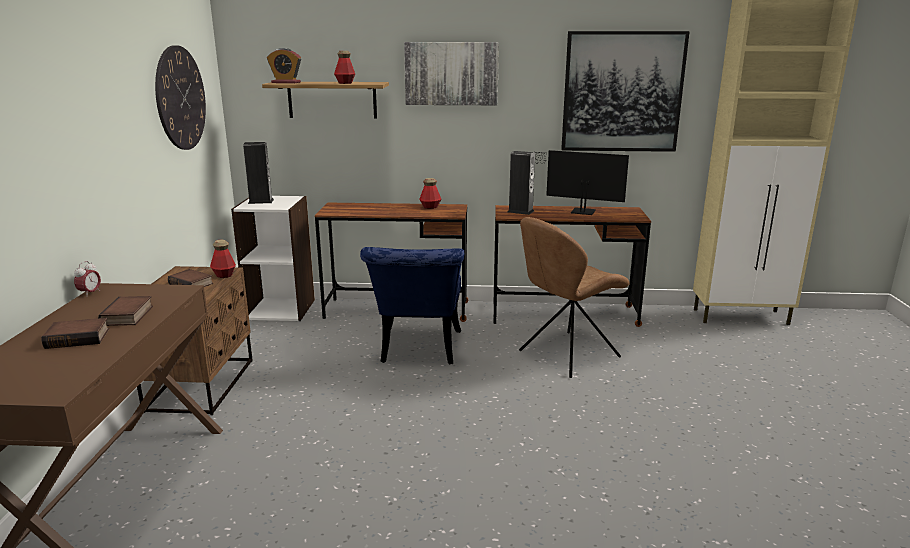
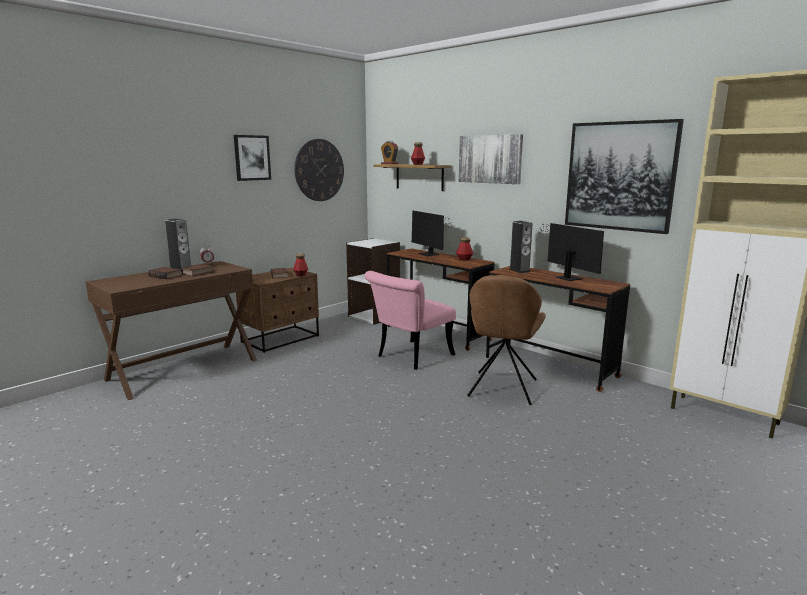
camera: 40 degrees right, 5 degrees down
speaker [243,142,274,204] -> speaker moved to [165,219,191,272]
blue chair [360,247,464,364] -> pink chair [364,271,456,370]
brown chair [519,217,630,378] -> brown chair turned 75 degrees counterclockwise [467,275,546,405]
none -> picture [234,135,271,181]
none -> monitor [411,210,450,256]

